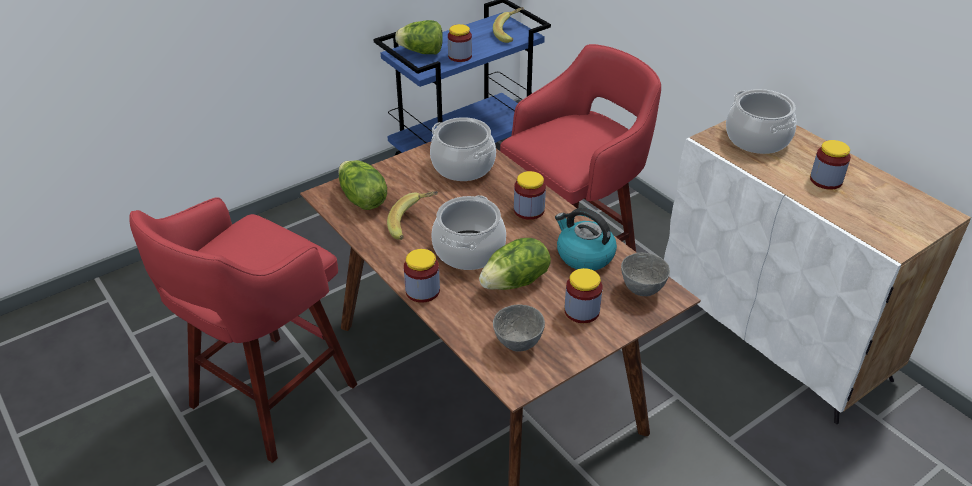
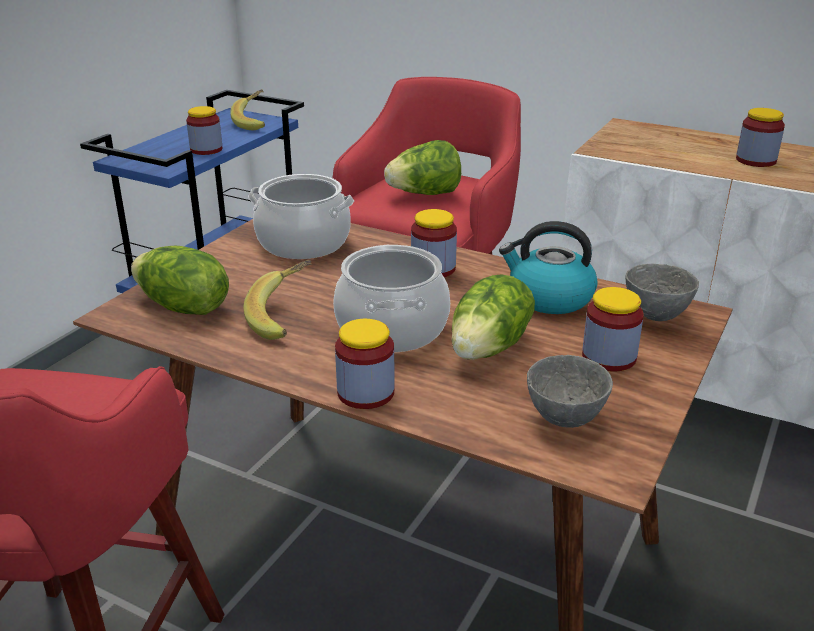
camera: 25 degrees left, 10 degrees down
lettuce [395,20,443,54] -> lettuce moved to [384,140,461,195]
cooking pot [726,89,797,154] -> none

